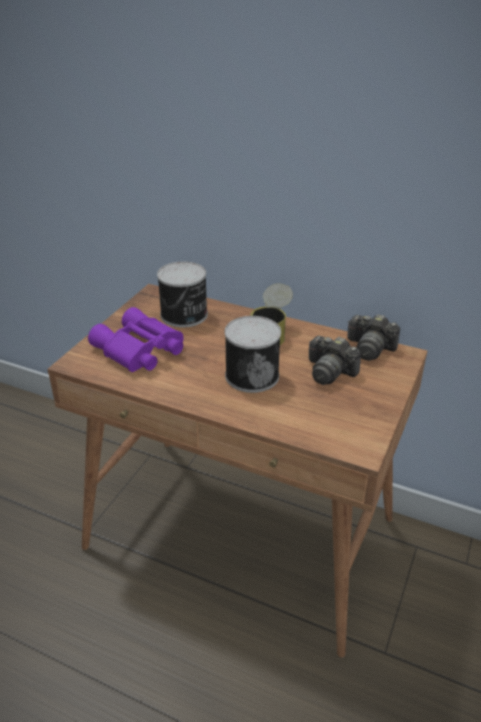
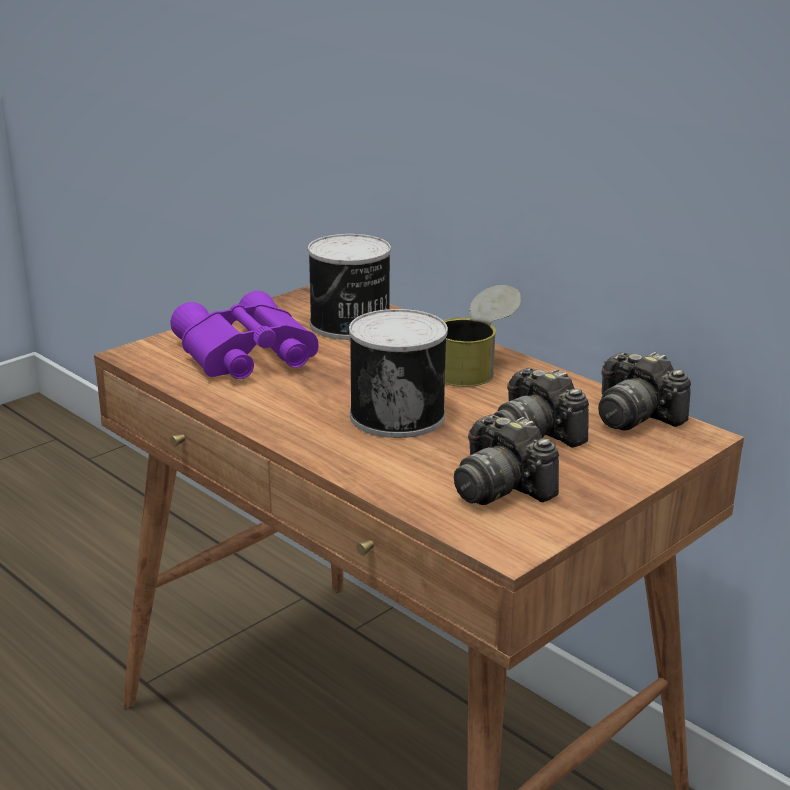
camera: 20 degrees right, 10 degrees down
none -> camera [454,414,559,505]

